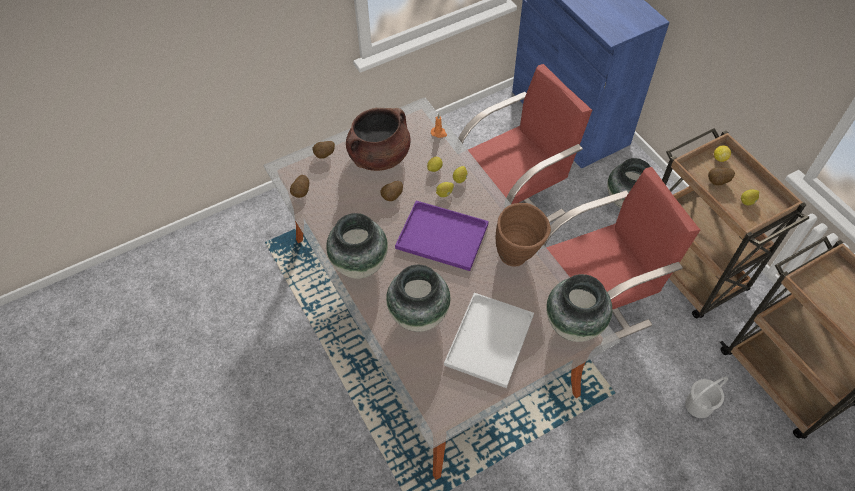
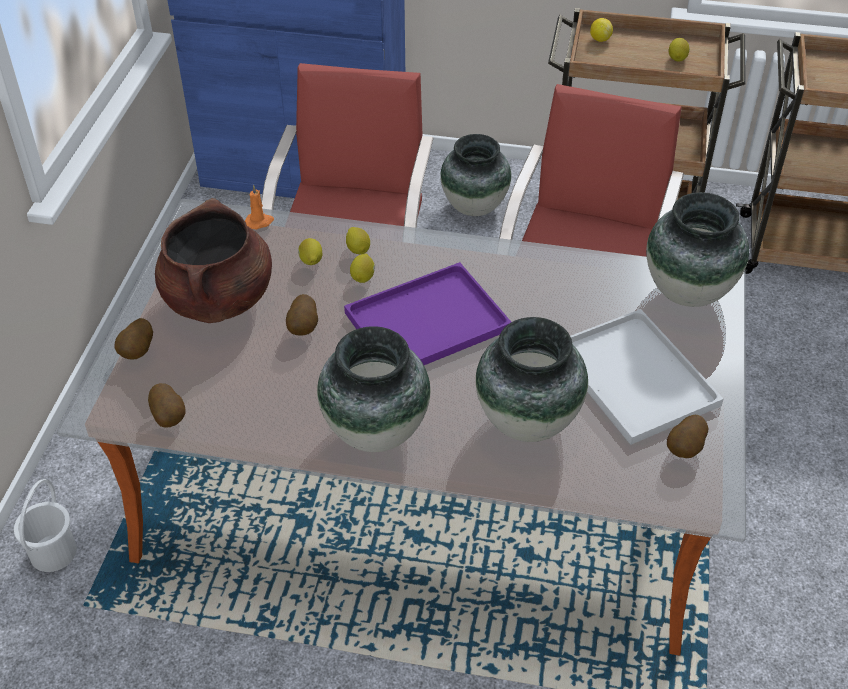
camera: 50 degrees left, 10 degrees down
brown vase [495,203,551,266] -> none
white bucket [685,376,728,418] -> white bucket moved to [14,479,77,572]
potato [708,167,735,185] -> potato moved to [667,415,709,458]

